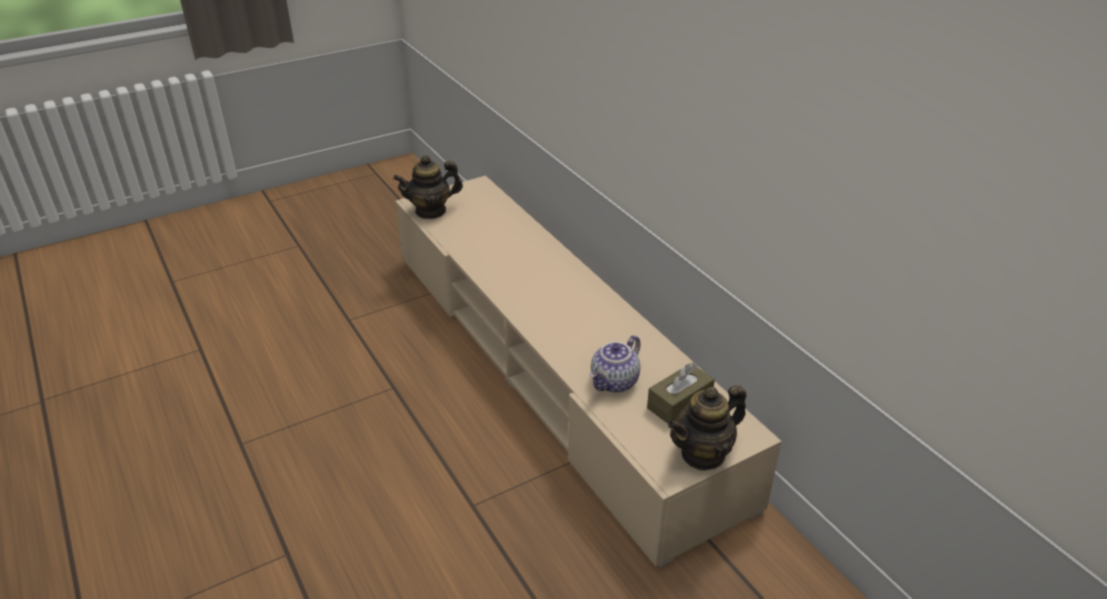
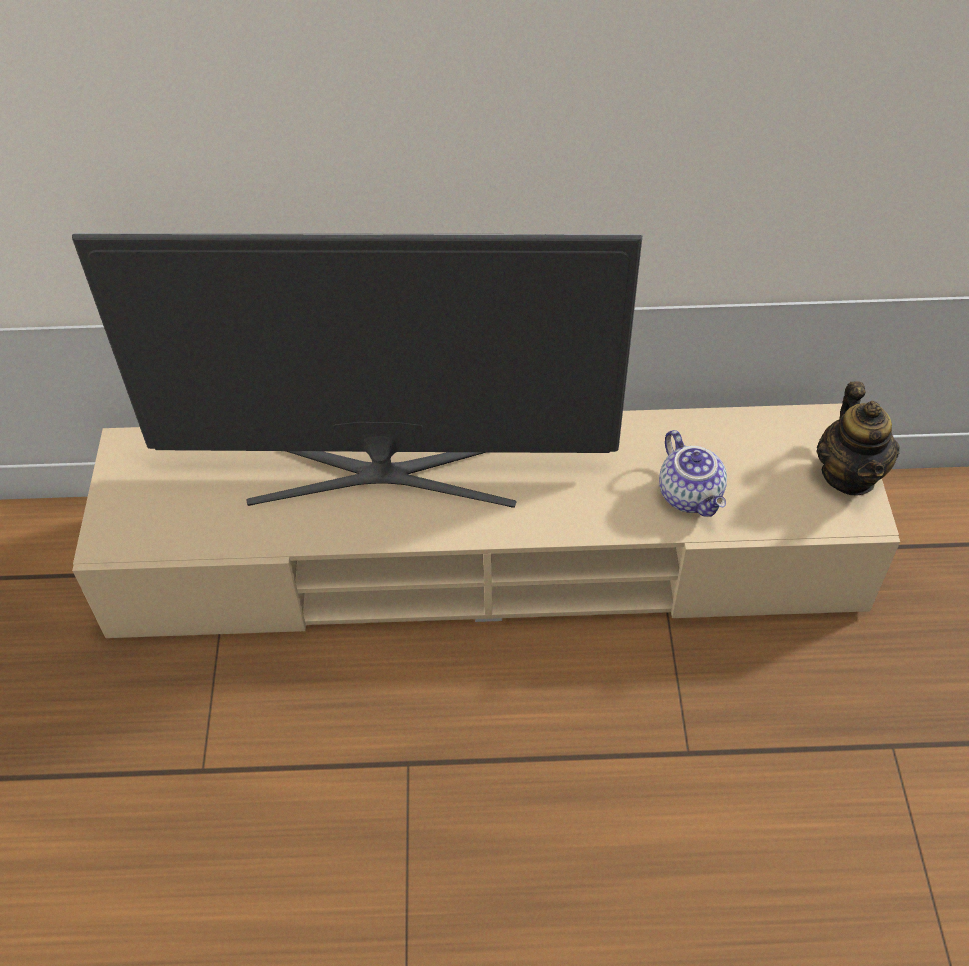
camera: 60 degrees left, 15 degrees up
teapot [393,155,463,219] -> none
brown tissue box [647,363,715,424] -> none
none -> television [72,233,642,508]

